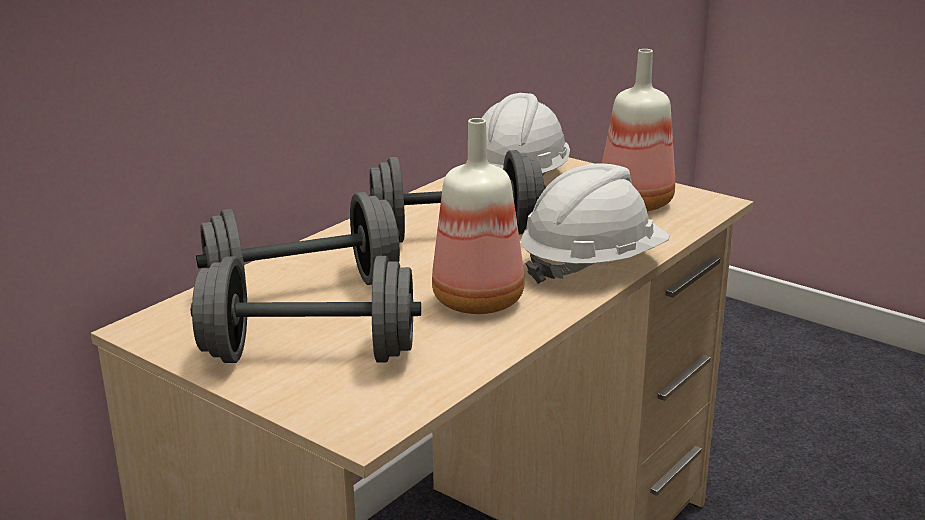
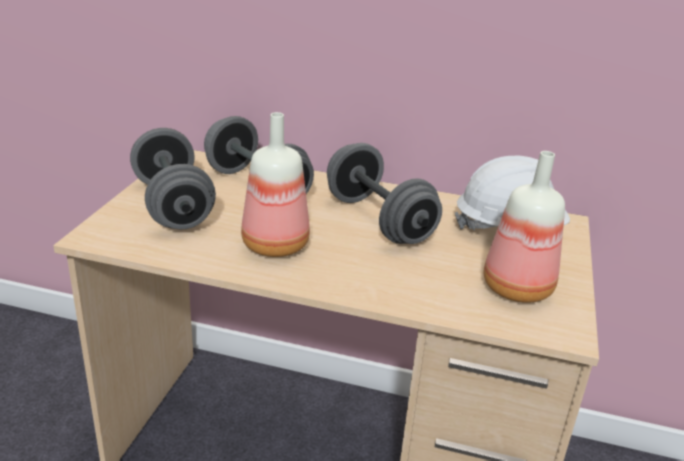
camera: 65 degrees right, 5 degrees up
white hard hat [521,163,670,284] -> none

